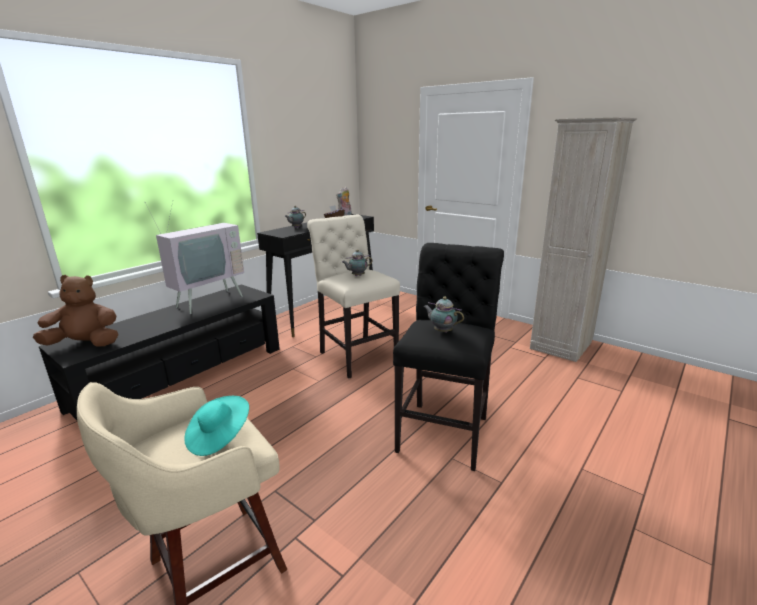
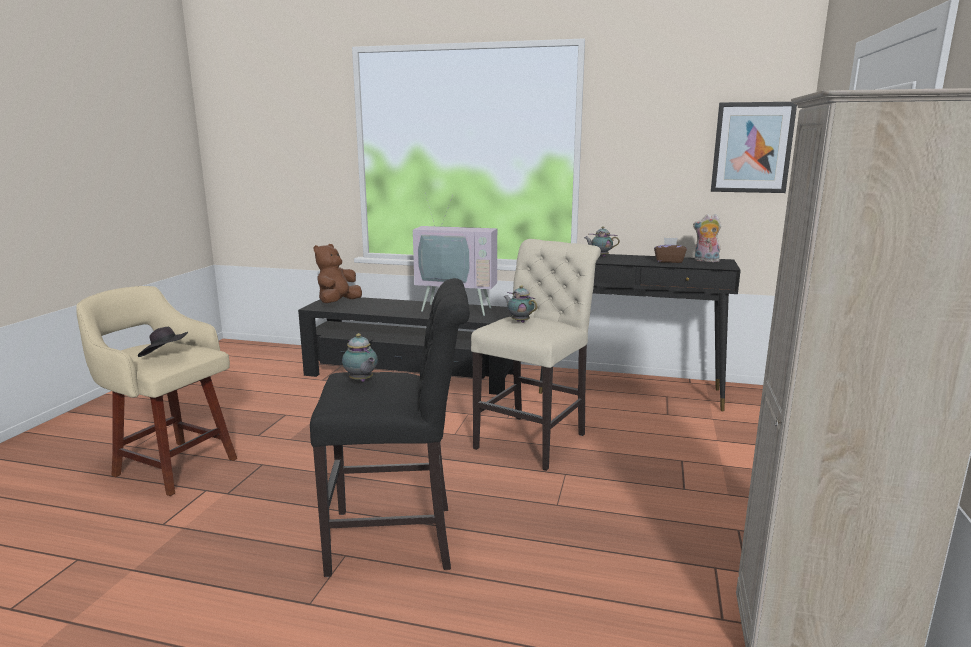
camera: 65 degrees right, 5 degrees down
brown plush toy [33,275,118,346] -> brown plush toy turned 120 degrees counterclockwise [314,244,362,303]
turquoise hat [184,396,249,456] -> black hat [138,327,188,357]
teapot [423,297,464,333] -> teapot turned 135 degrees clockwise [342,333,378,382]
none -> picture [711,102,797,193]

